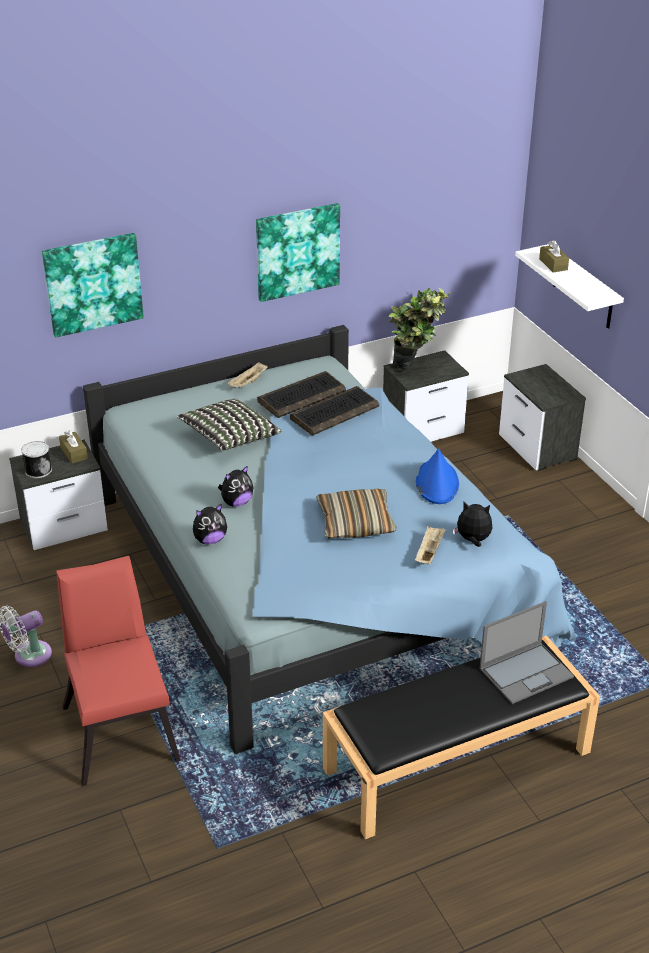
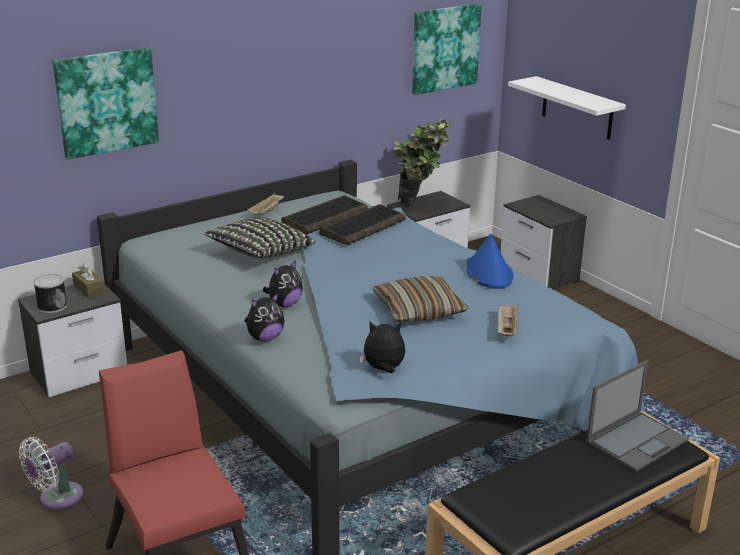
camera: 10 degrees left, 10 degrees down
picture [256,203,340,302] -> picture moved to [412,4,482,95]
plush toy [453,502,492,547] -> plush toy moved to [360,322,405,373]
brown tissue box [539,240,569,272] -> none

